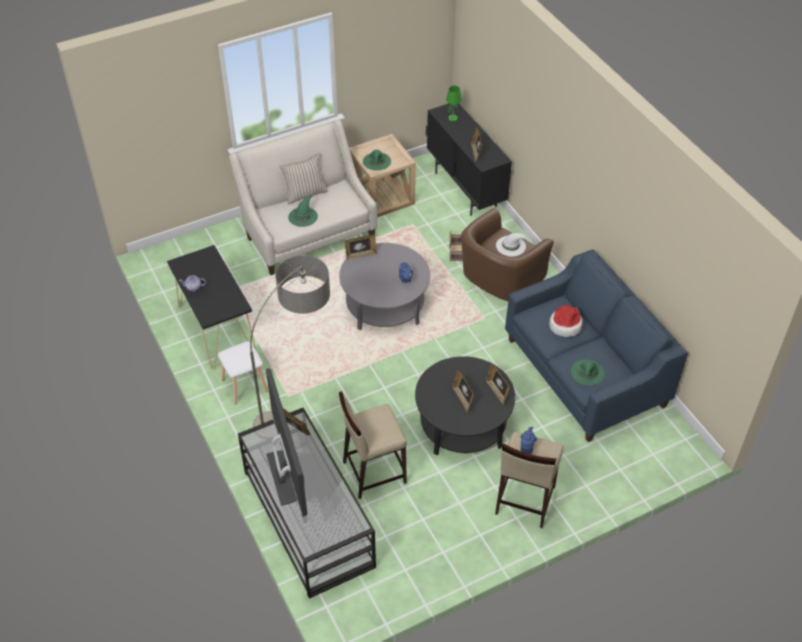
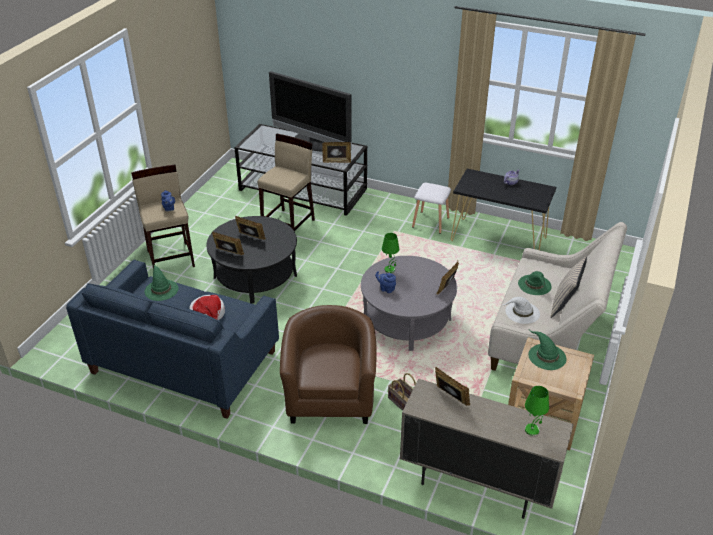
camera: 140 degrees right, 10 degrees down
floor lamp [250,255,330,427] -> none
black cabinet [426,104,512,216] -> beige cabinet [400,379,574,519]
white hat [496,233,533,257] -> white hat moved to [503,297,540,324]
none -> green table lamp [382,233,399,273]

